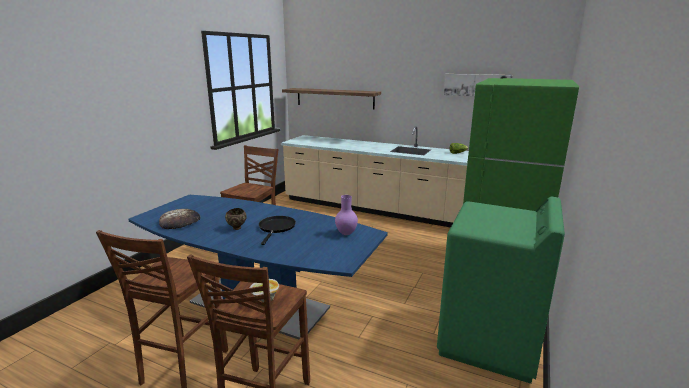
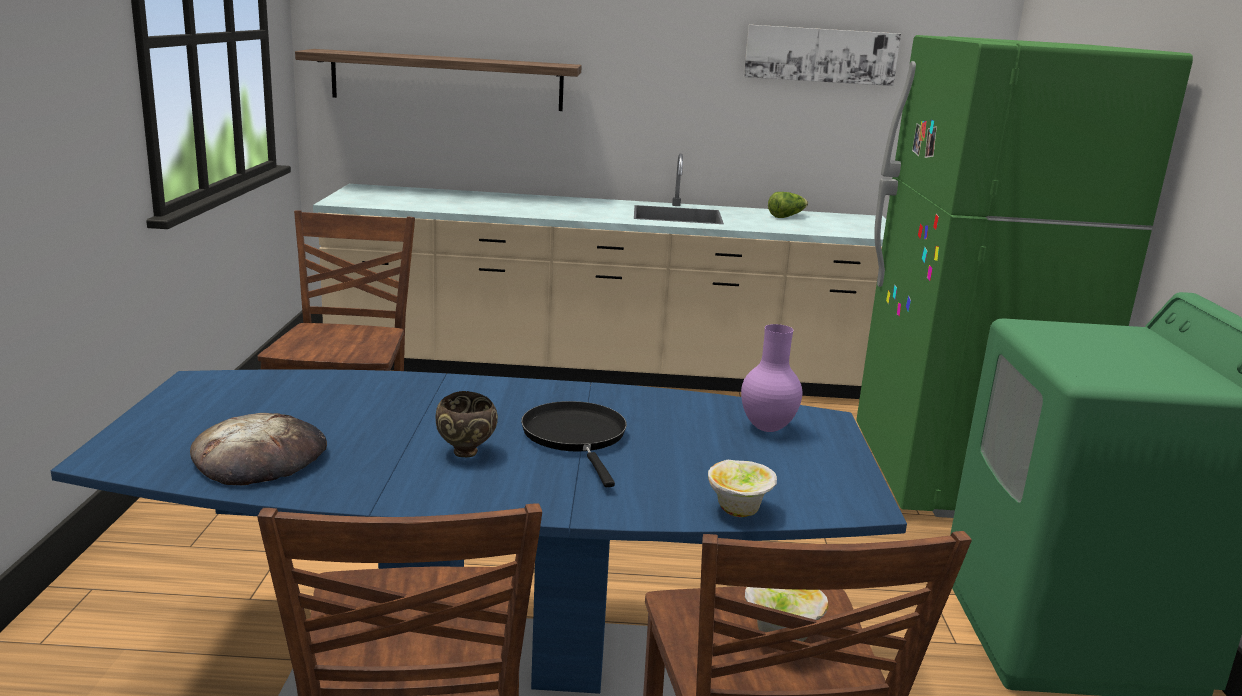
camera: 25 degrees left, 0 degrees up
none -> bowl [708,460,777,517]

